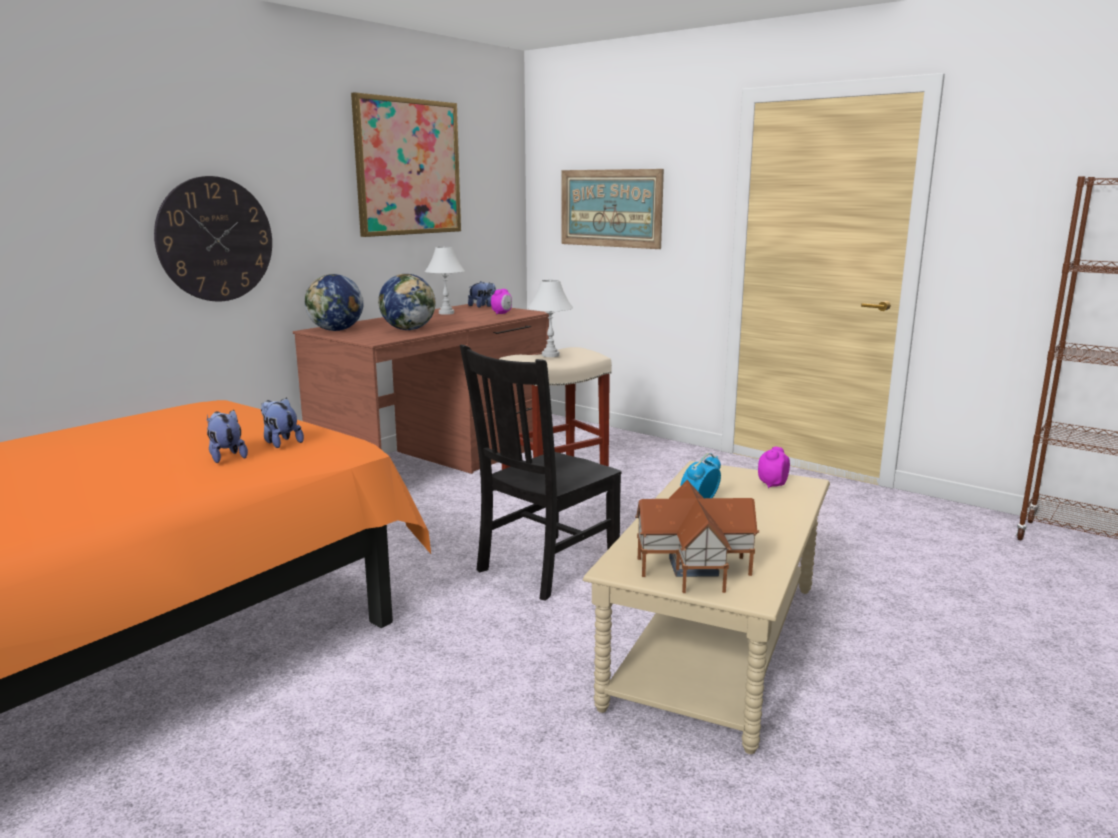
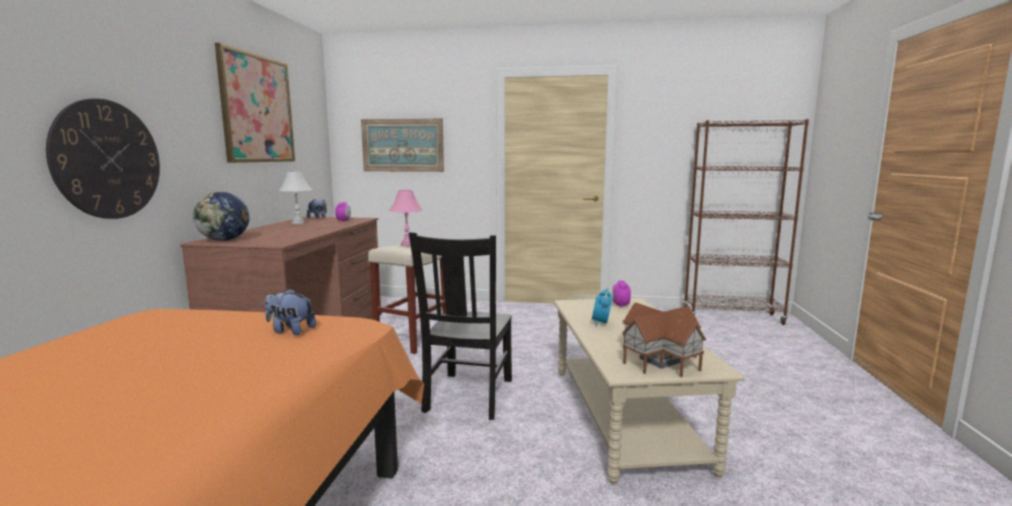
camera: 30 degrees left, 5 degrees down
plush toy [207,410,248,463] -> none
globe [378,274,436,330] -> none
white table lamp [528,280,573,357] -> pink table lamp [389,190,423,246]

